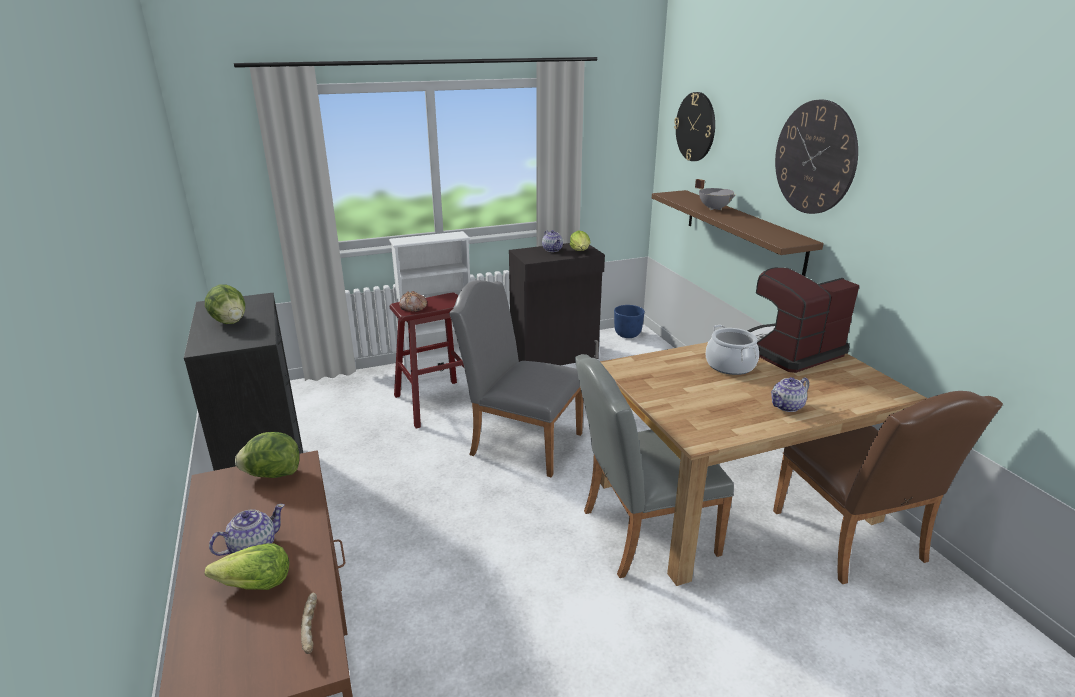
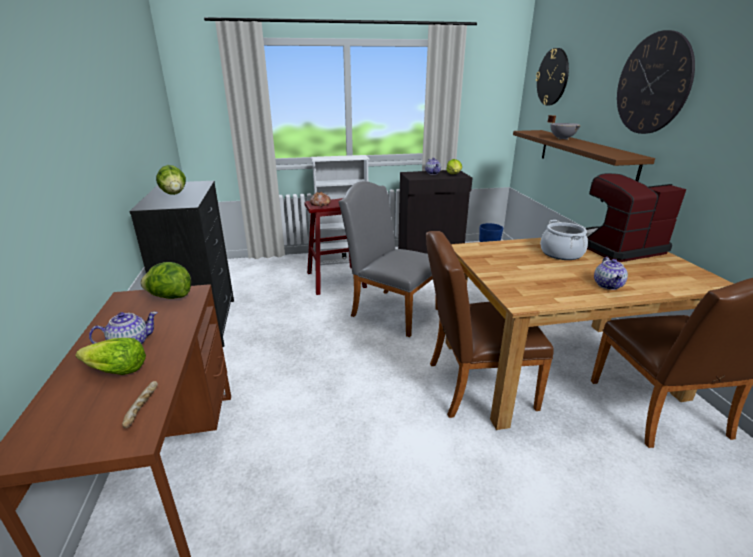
camera: 10 degrees right, 0 degrees up
grey chair [575,354,734,578] -> brown chair [426,231,554,418]
teapot [771,377,809,412] -> teapot turned 60 degrees counterclockwise [594,257,628,290]

